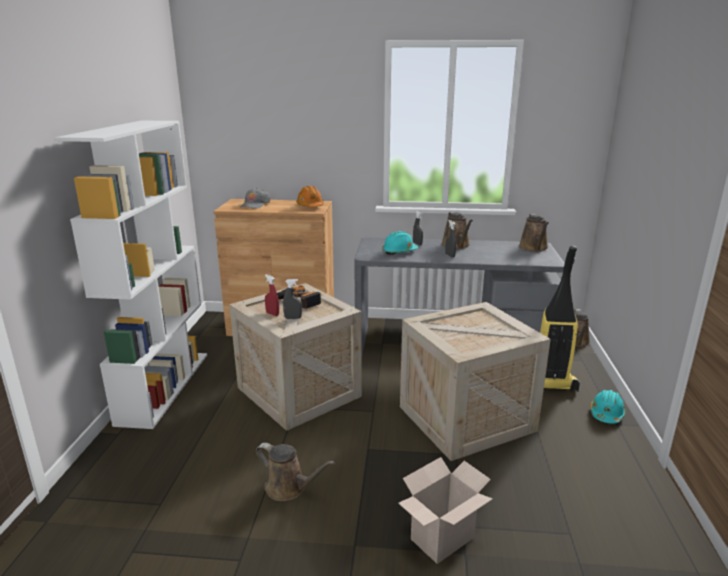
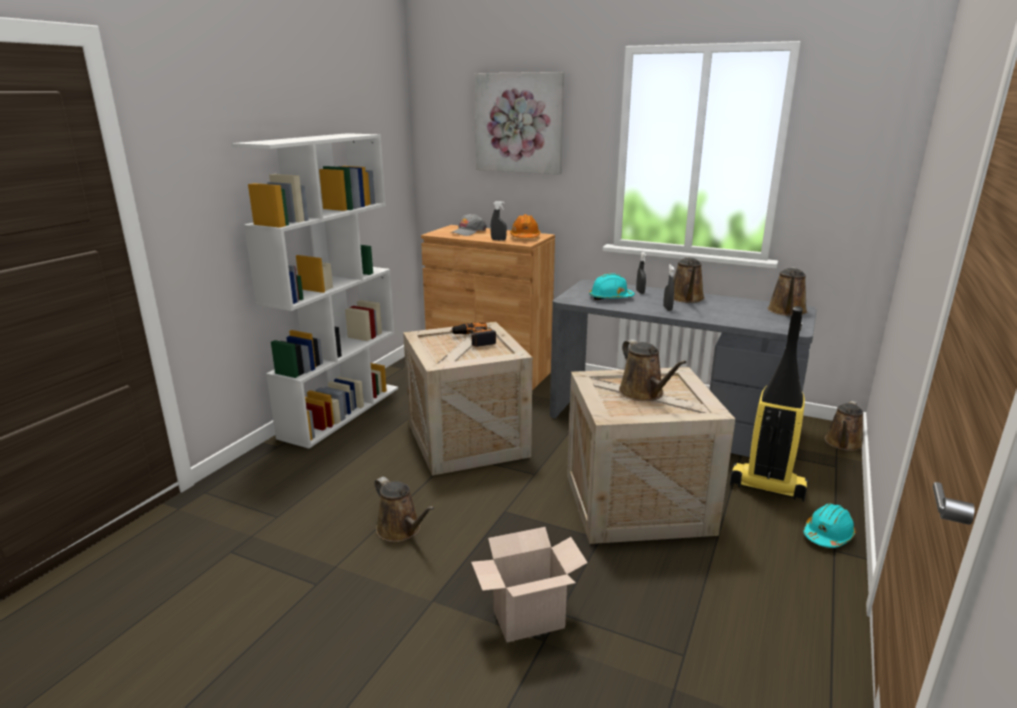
camera: 20 degrees right, 0 degrees up
red spray bottle [265,274,279,316] -> none
grey spray bottle [283,279,302,319] -> grey spray bottle moved to [490,201,507,241]
none -> picture [475,72,564,174]
none -> brown watering can [619,339,687,401]

